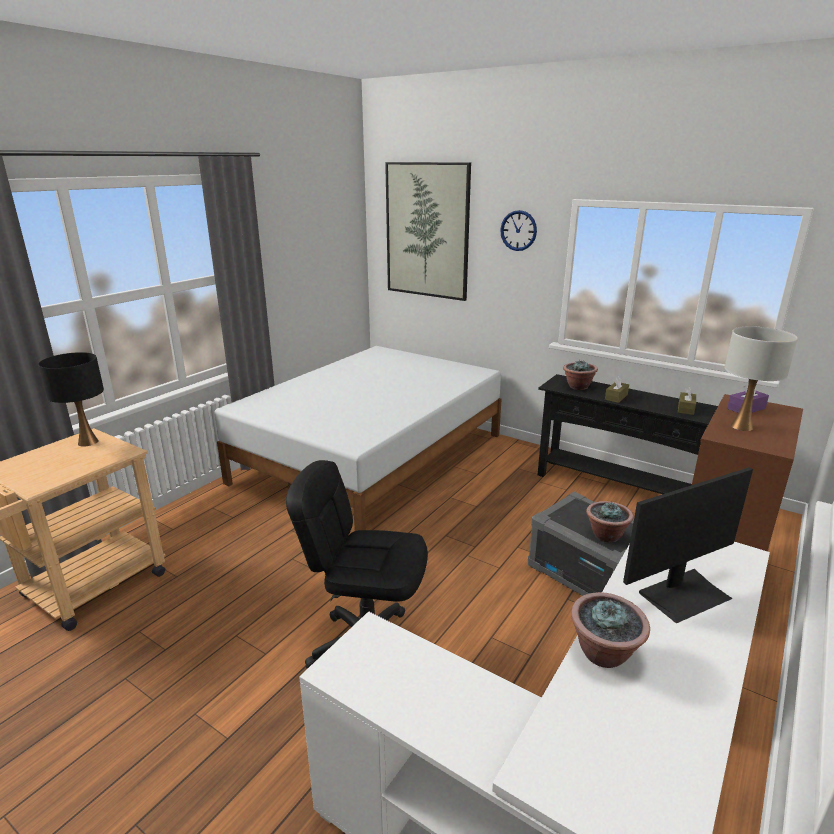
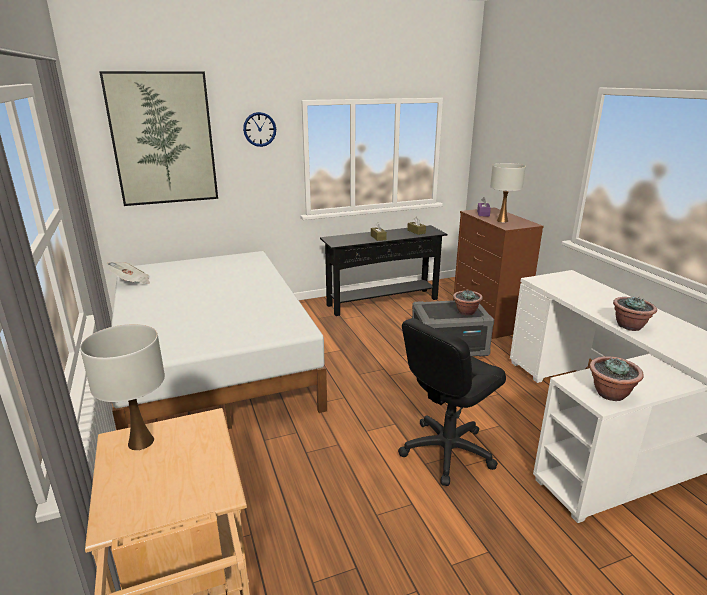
camera: 55 degrees left, 0 degrees up
black table lamp [38,352,104,447] -> white table lamp [80,324,165,450]
potted plant [563,360,598,390] -> potted plant moved to [590,356,644,401]
monitor [623,467,753,623] -> none
none -> newspaper [107,262,150,284]

